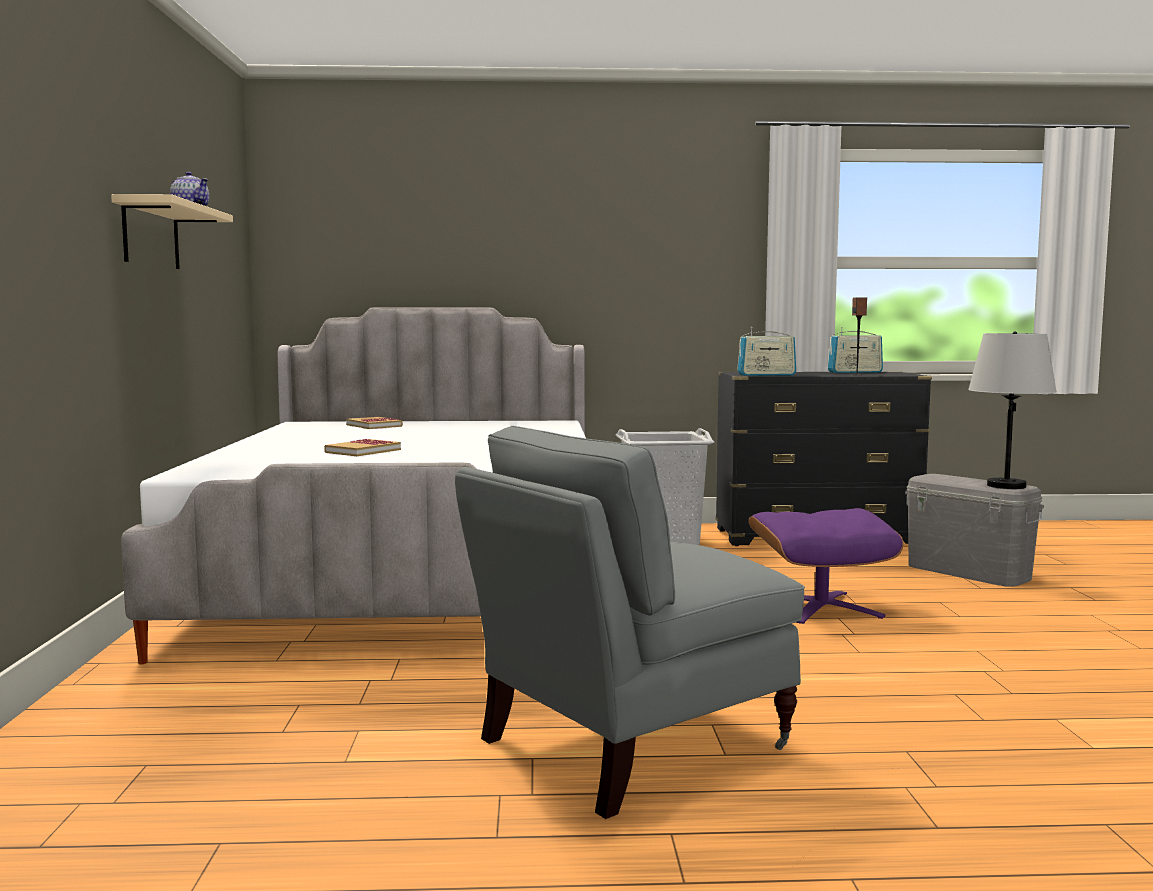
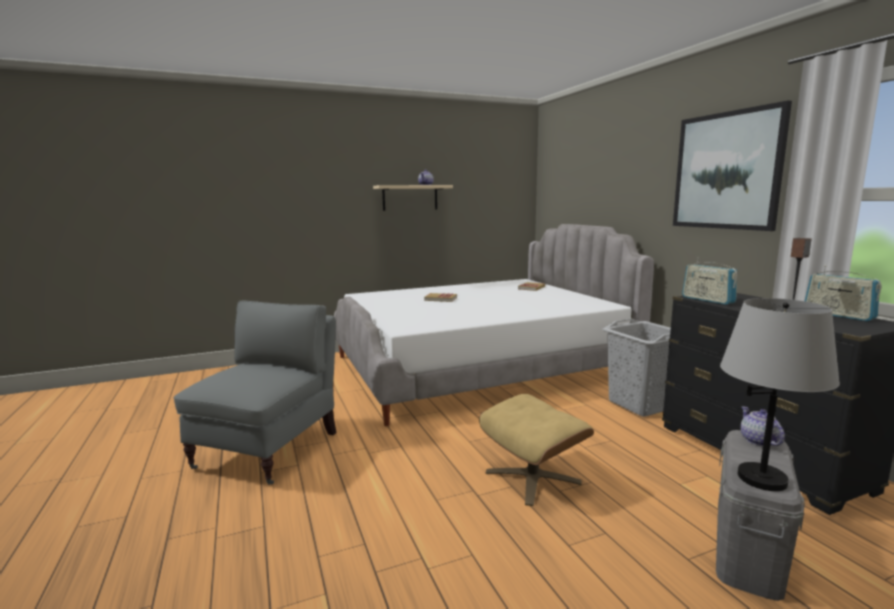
camera: 70 degrees right, 5 degrees up
grey armchair [455,426,805,819] -> grey armchair turned 75 degrees clockwise [174,301,337,485]
purple ottoman [749,508,904,624] -> beige ottoman [479,394,594,506]
none -> picture [673,101,792,231]
none -> teapot [741,407,785,446]

